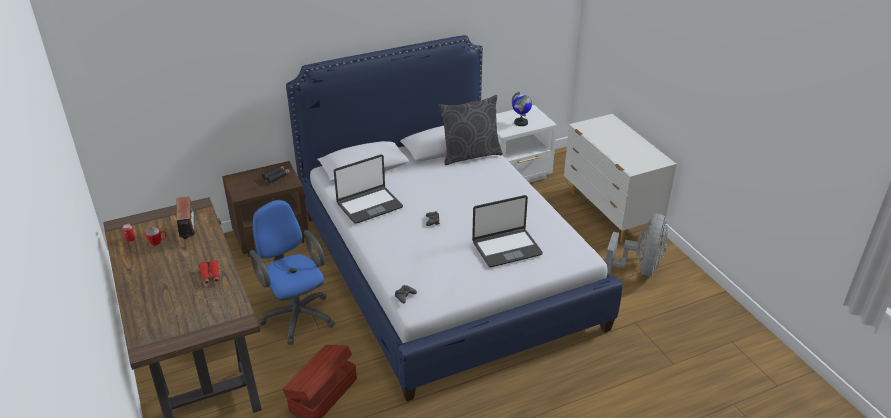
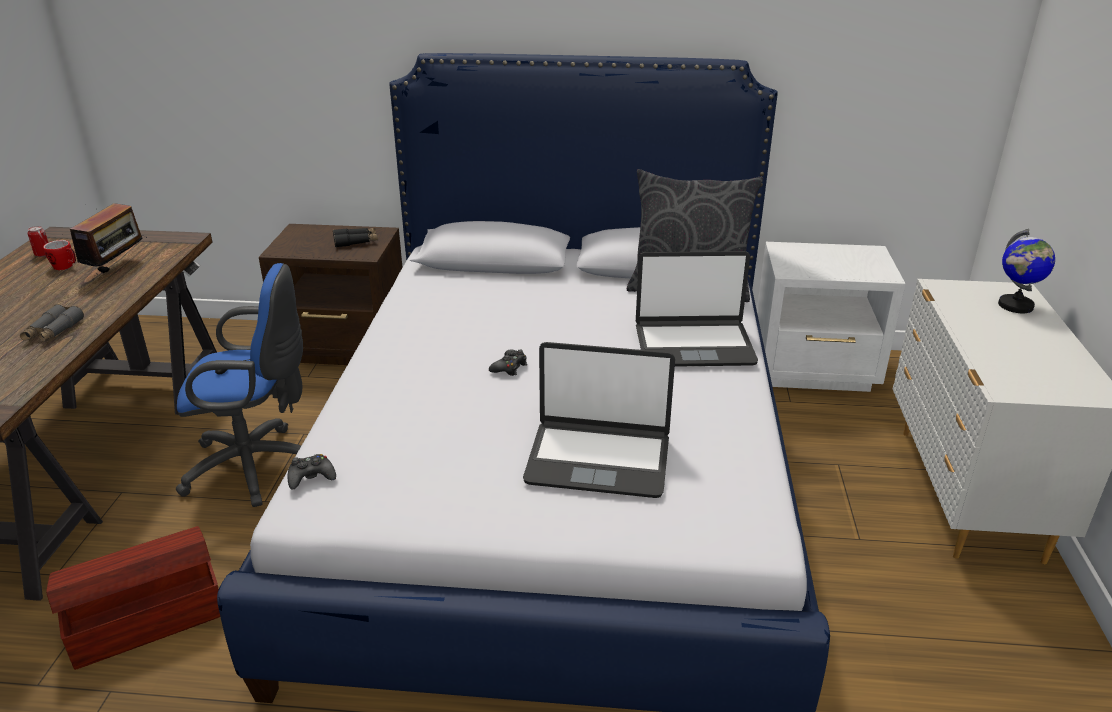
camera: 30 degrees right, 5 degrees down
red binoculars [199,260,220,286] -> grey binoculars [20,304,84,342]
blue office chair [249,200,335,345] -> blue office chair turned 90 degrees clockwise [176,263,303,507]
laptop [334,155,403,224] -> laptop moved to [636,251,758,367]
globe [512,92,532,126] -> globe moved to [998,229,1055,313]
grey fan [605,214,668,276] -> none

